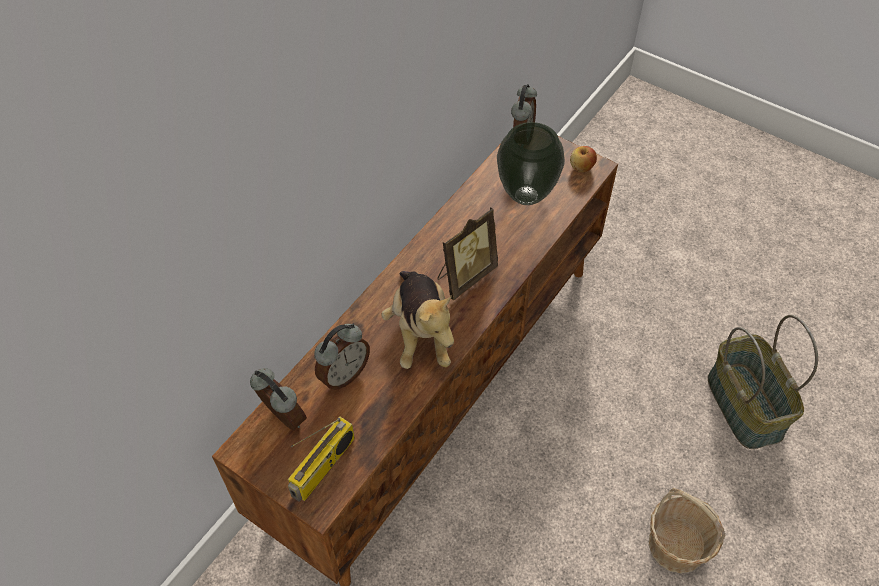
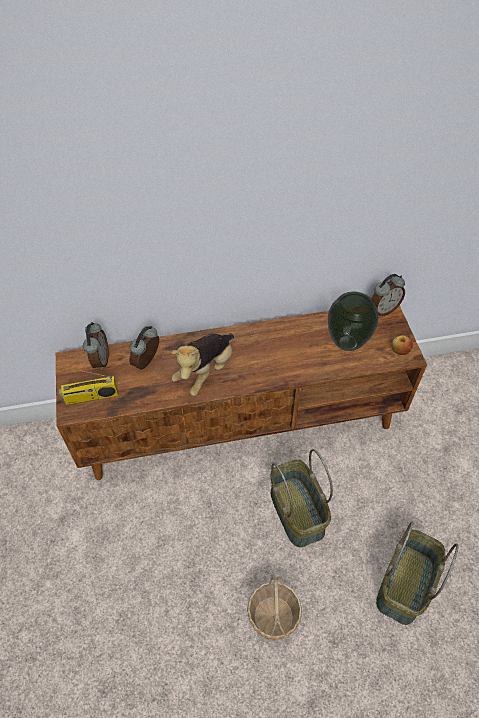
camera: 45 degrees right, 0 degrees up
alarm clock [314,323,370,390] -> alarm clock turned 120 degrees clockwise [129,326,159,370]
picture frame [437,207,498,300] -> none
none -> basket [270,449,333,547]

